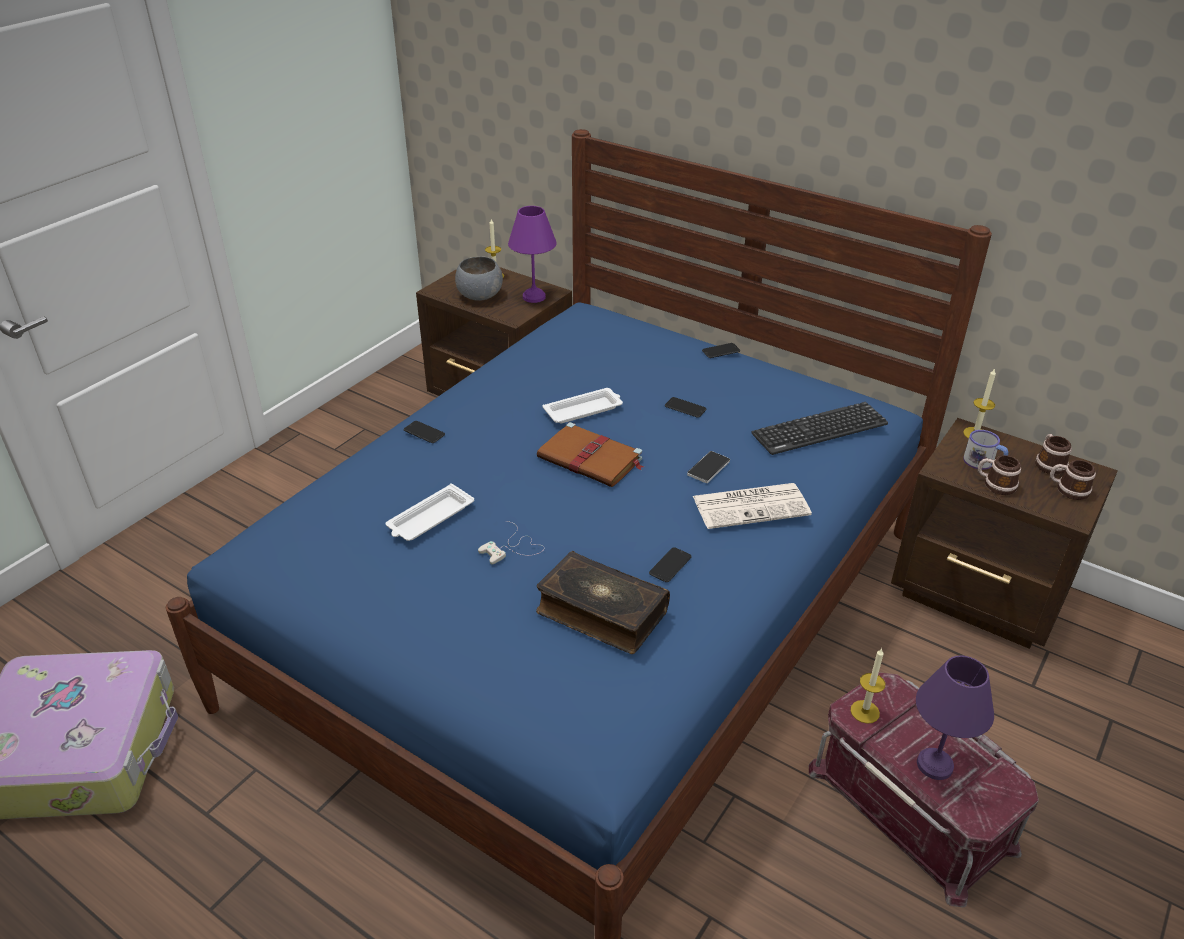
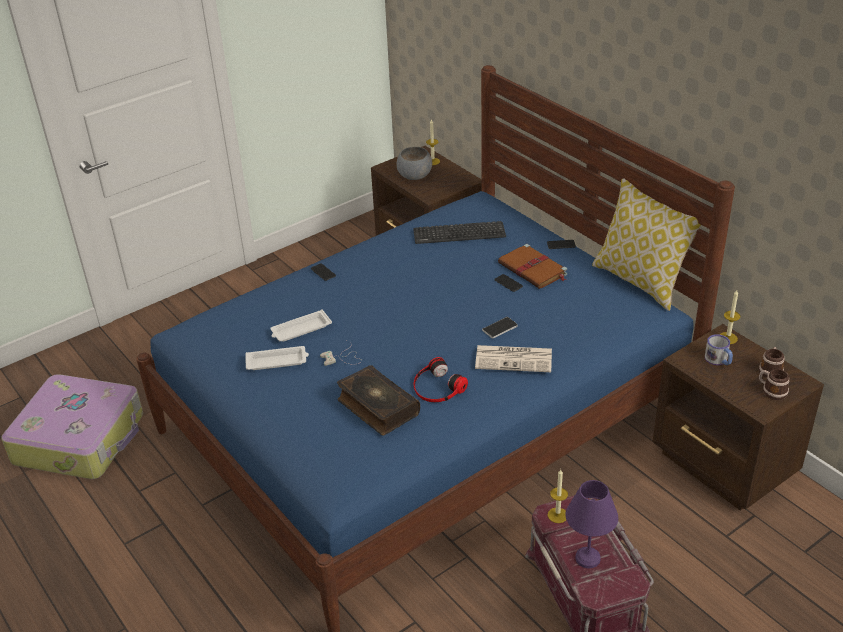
camera: 20 degrees right, 0 degrees up
purple table lamp [508,206,557,303] -> none
brown book [537,422,644,487] -> brown book moved to [498,244,567,289]
white tray [542,388,623,423] -> white tray moved to [245,346,309,370]
phone [649,547,692,582] -> headphones [414,357,468,402]
keyboard [751,402,888,455] -> keyboard moved to [413,221,506,244]
mug [978,455,1021,495] -> none
none -> pillow [592,178,701,311]

